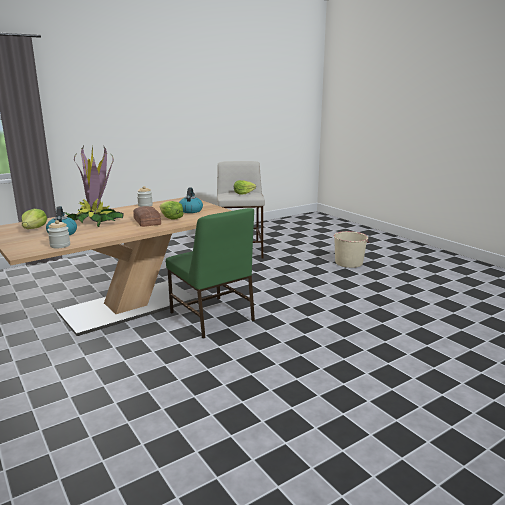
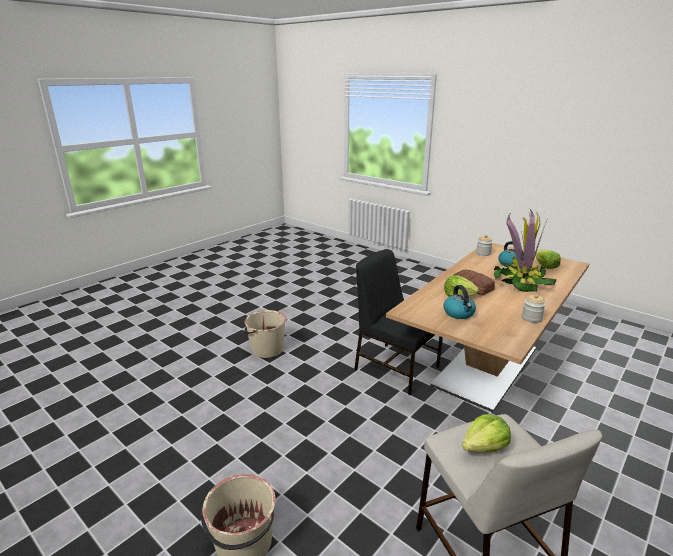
camera: 165 degrees right, 5 degrees up
green chair [166,208,255,339] -> black chair [354,249,443,395]
none -> beige bucket [244,310,286,358]

